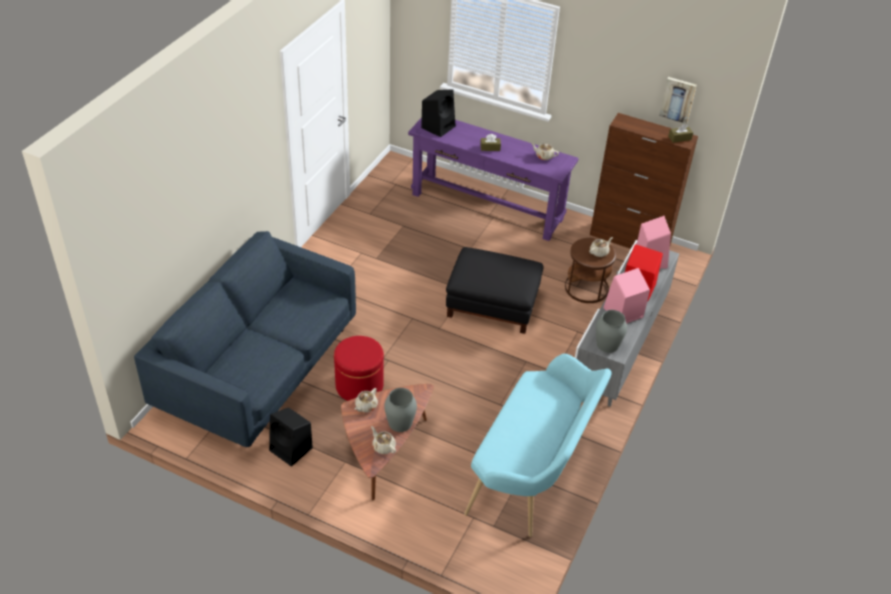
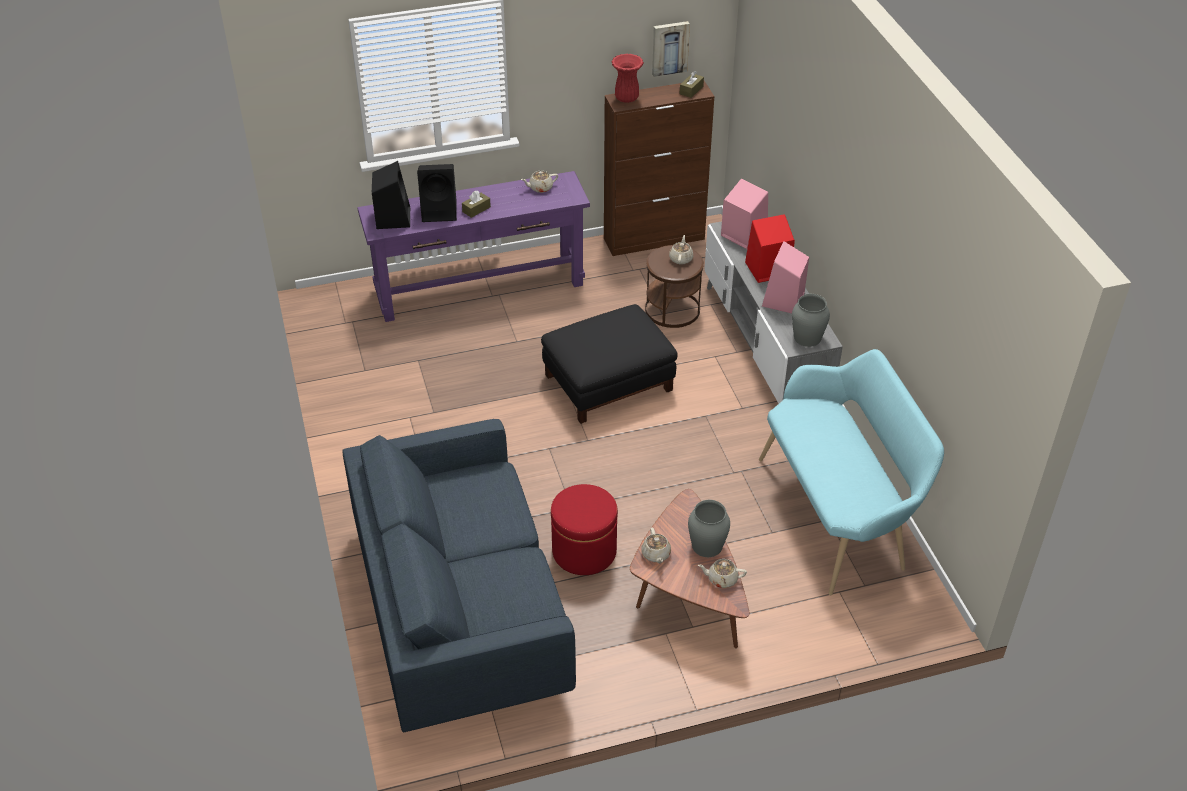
camera: 40 degrees left, 0 degrees up
black speaker [269,407,313,467] -> black speaker moved to [417,164,457,222]
none -> red vase [612,54,644,103]

